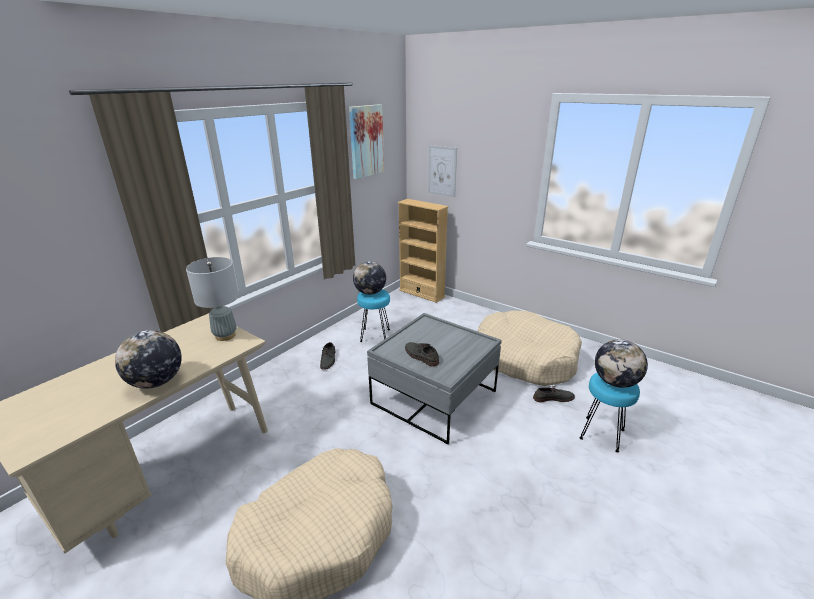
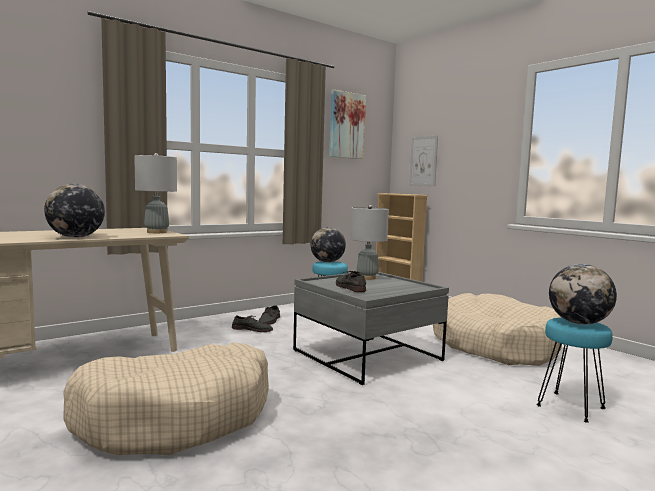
camera: 15 degrees right, 20 degrees down
grey shoe [533,385,575,402] -> grey shoe moved to [232,315,273,332]
none -> grey table lamp [350,205,389,280]

